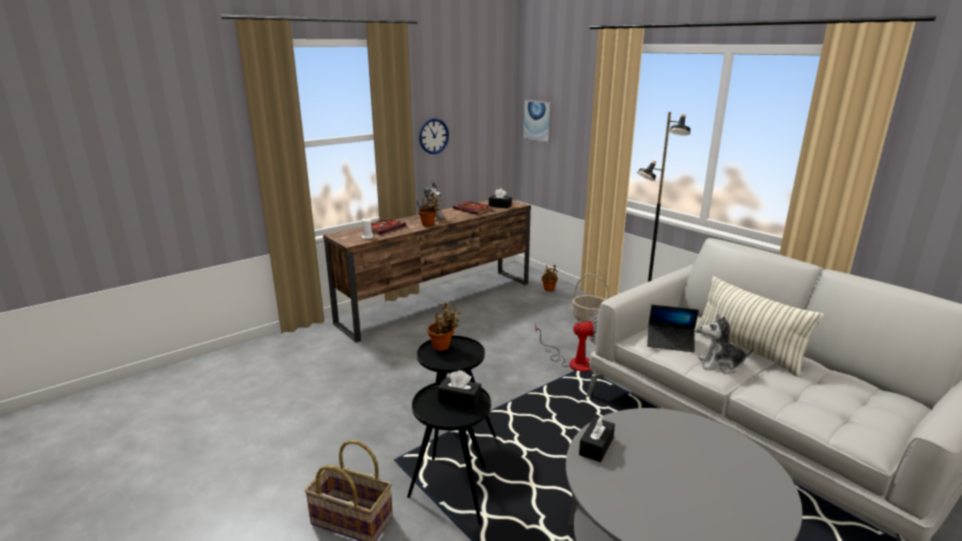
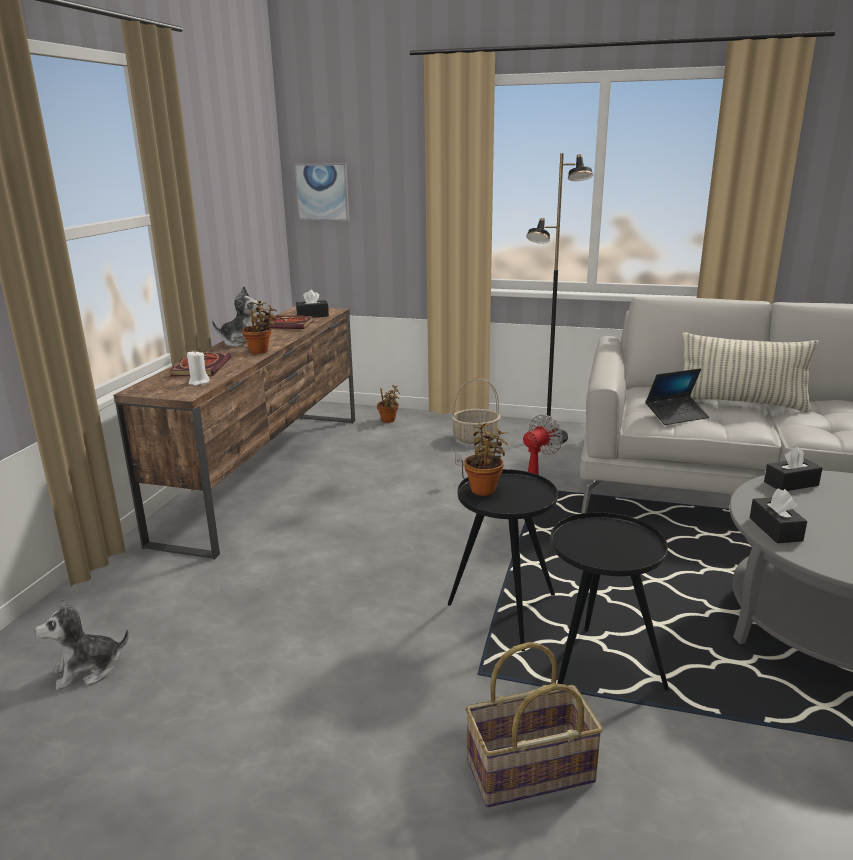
camera: 35 degrees left, 0 degrees up
wall clock [419,118,449,154] -> none
black tissue box [438,370,481,409] -> black tissue box moved to [764,447,823,491]
plush toy [698,314,755,374] -> plush toy moved to [35,599,129,690]

